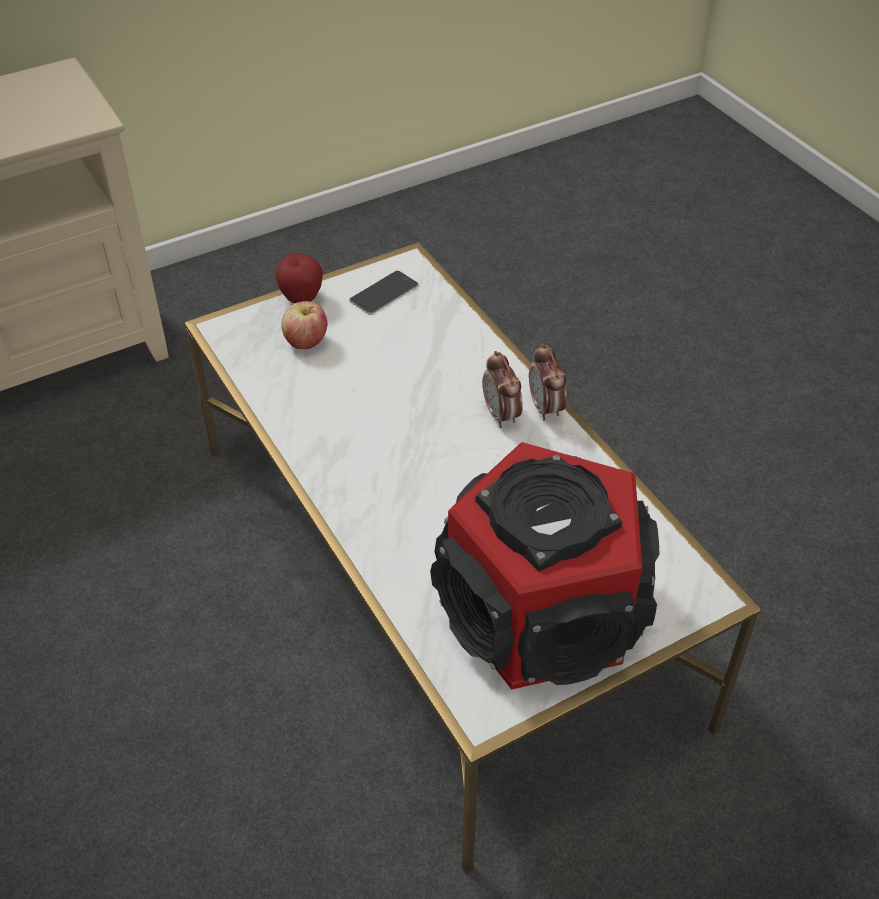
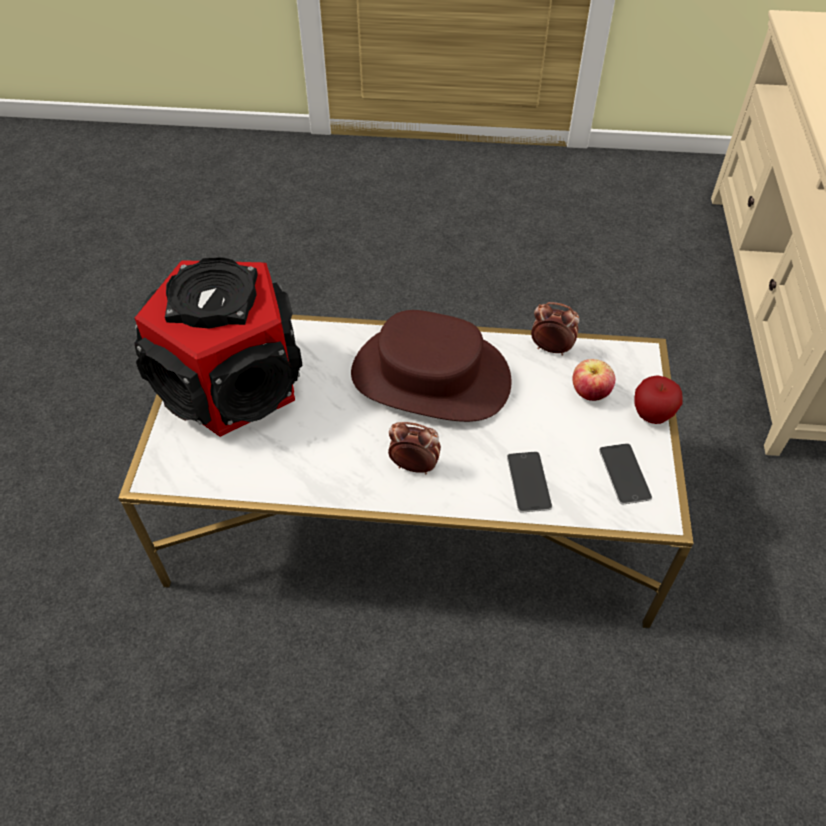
camera: 125 degrees right, 5 degrees up
alarm clock [529,344,567,421] -> alarm clock moved to [531,302,580,356]
none -> brown hat [351,310,512,422]
none -> phone [507,452,552,512]

